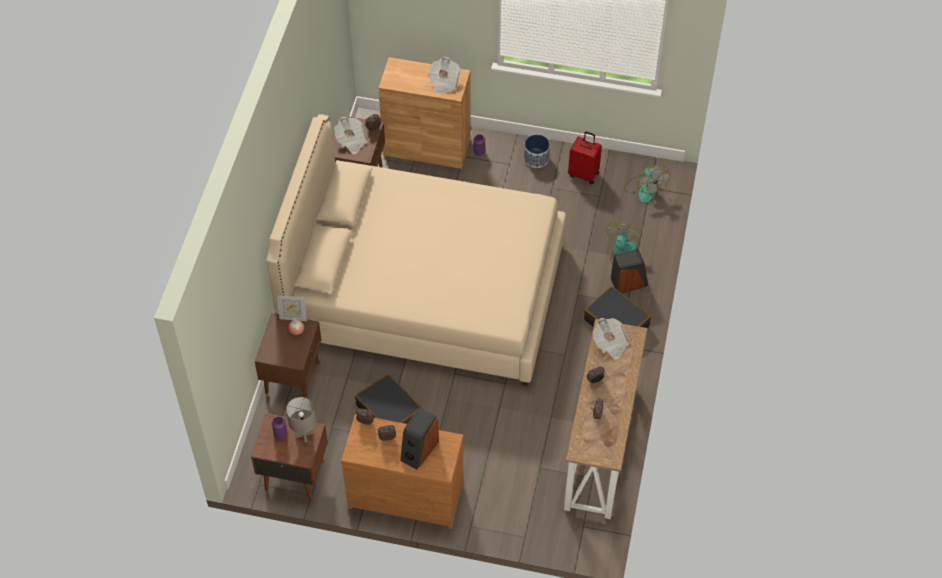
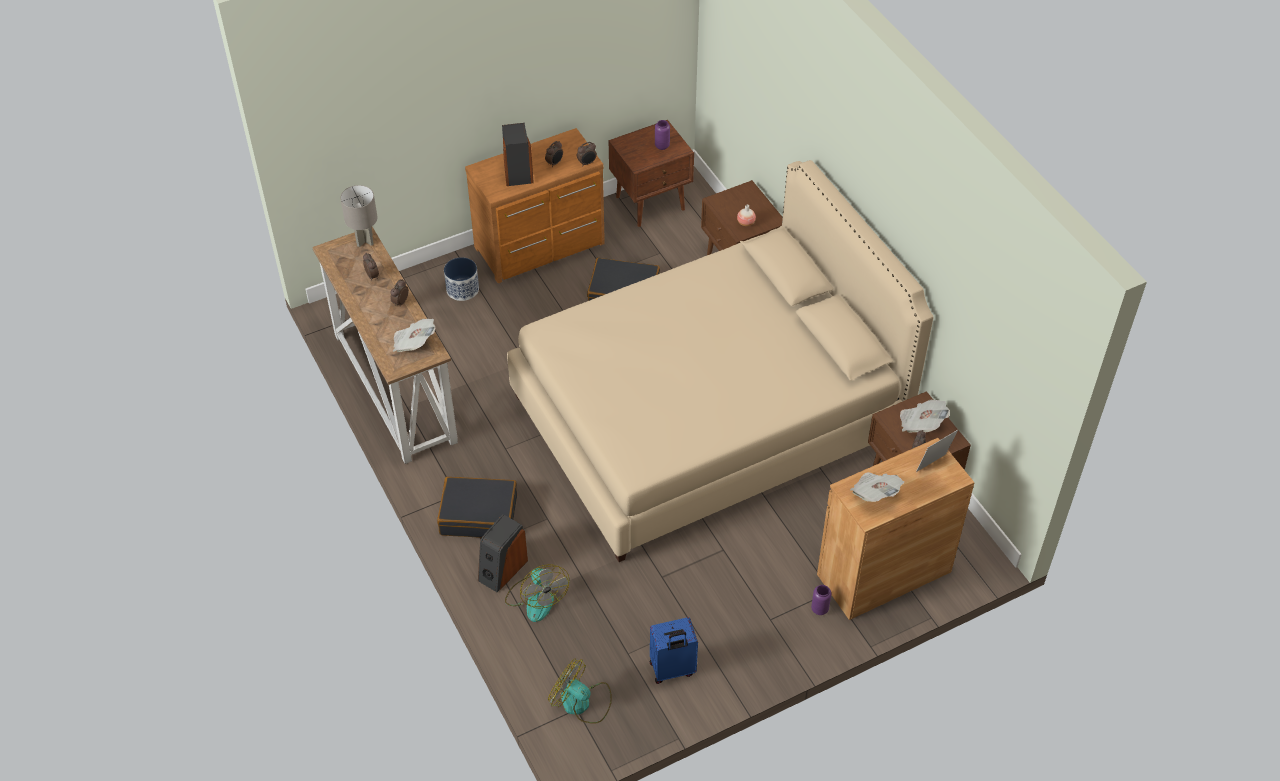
camera: 140 degrees right, 5 degrees down
picture frame [277,295,307,321] -> picture frame moved to [916,430,958,472]
grey table lamp [286,397,316,442] -> grey table lamp moved to [340,185,378,247]
planter [524,135,550,168] -> planter moved to [444,257,479,301]
red suitcase [568,131,602,185] -> blue suitcase [650,617,698,684]

